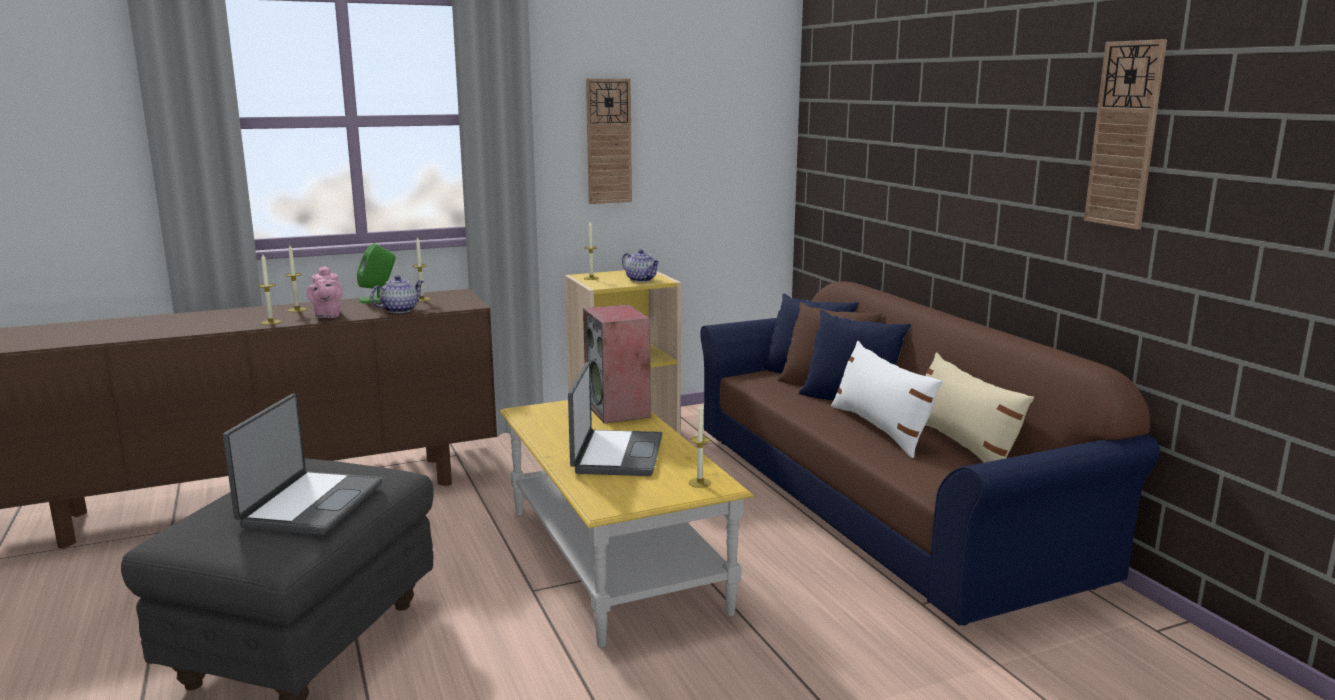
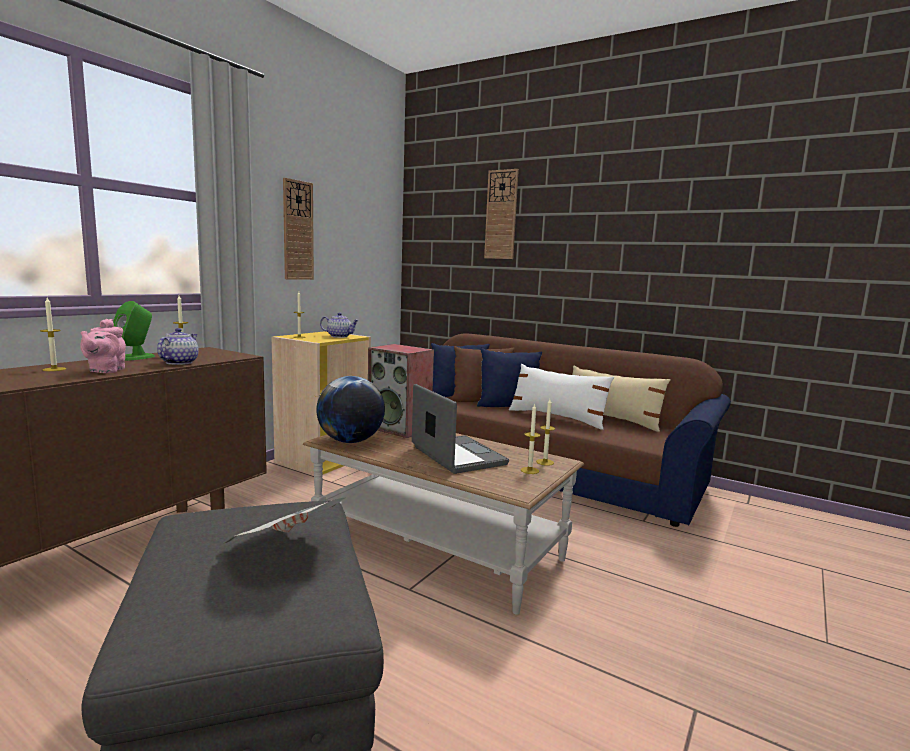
camera: 35 degrees left, 5 degrees down
laptop [223,394,382,535] -> newspaper [222,498,345,544]
candle [258,254,281,325] -> candle moved to [521,404,541,474]
pink teapot [306,266,343,318] -> pink teapot turned 45 degrees clockwise [80,319,126,373]
yellow coffee table [500,400,753,647] -> brown coffee table [303,431,584,615]
wall clock [1084,39,1167,229] -> wall clock moved to [484,169,519,259]
none -> globe [316,376,385,443]

